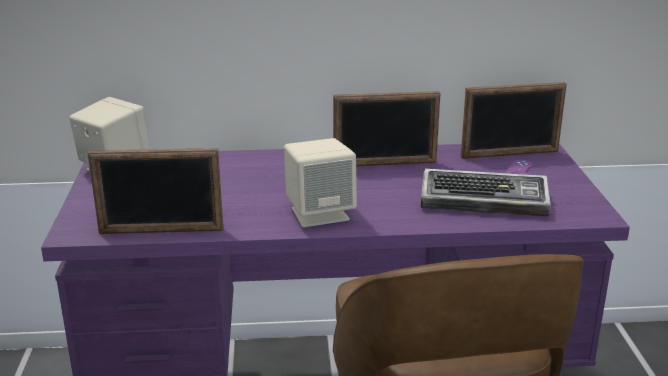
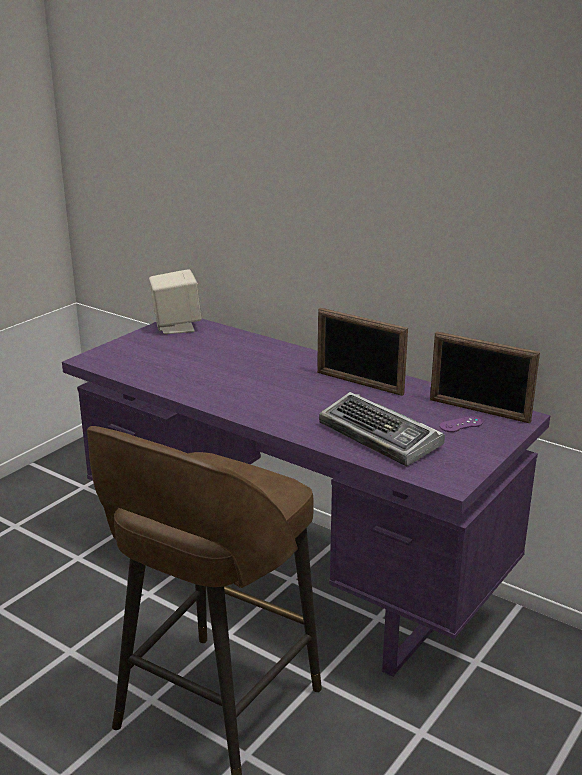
camera: 40 degrees right, 0 degrees up
picture frame [88,148,223,234] -> none
beige speaker [284,138,357,227] -> none

